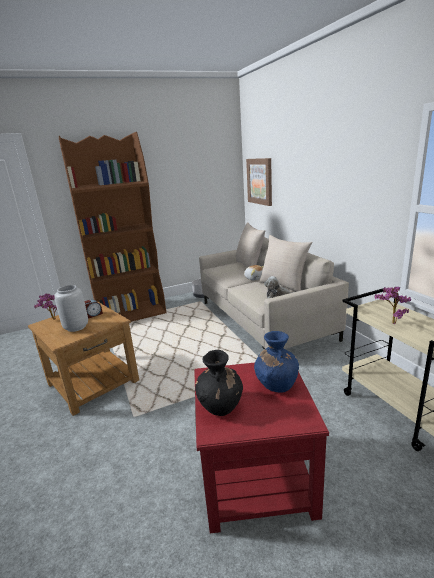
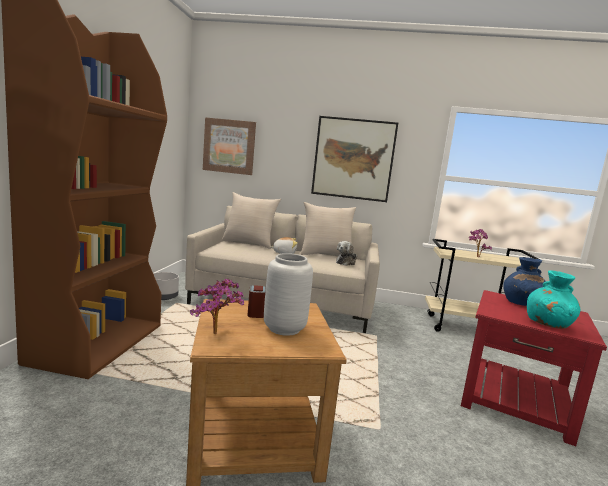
camera: 60 degrees left, 10 degrees down
black vase [195,350,243,416] -> turquoise vase [527,270,580,329]
none -> picture [311,116,398,202]

